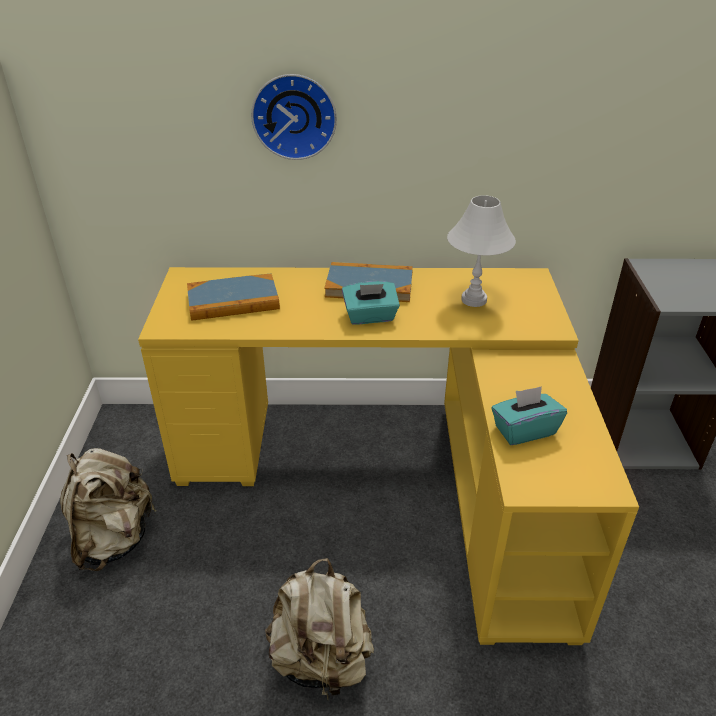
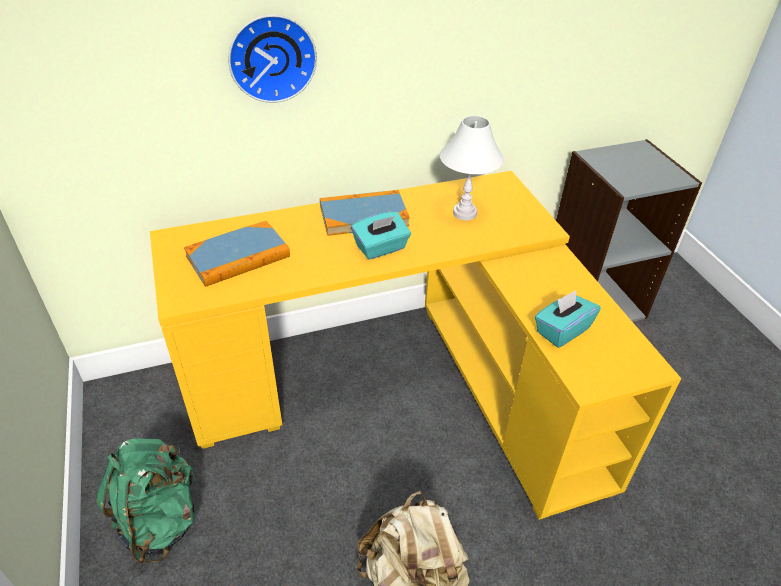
camera: 20 degrees left, 5 degrees up
beige backpack [60,448,156,571] -> green backpack [96,438,198,565]

